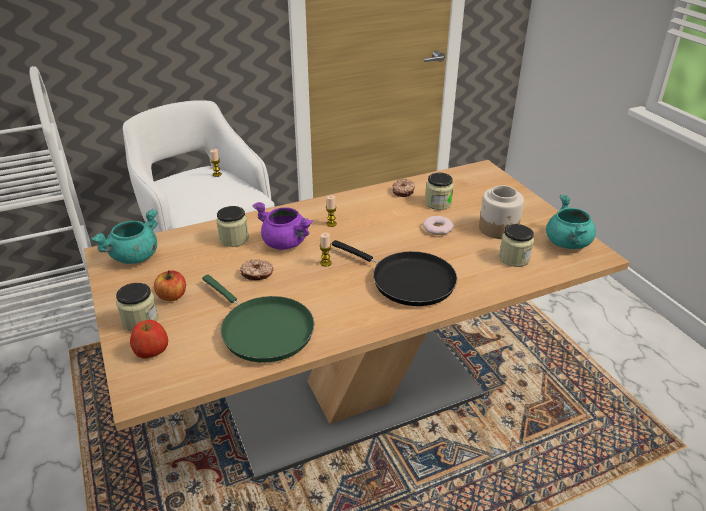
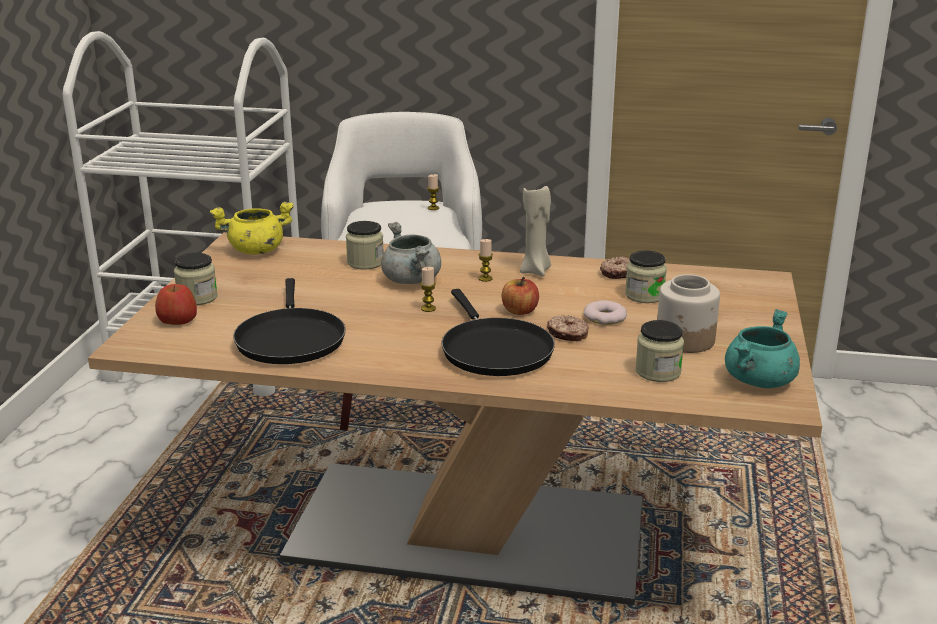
camera: 35 degrees right, 10 degrees down
turquoise cooking pot [91,209,158,264] -> yellow cooking pot [210,202,294,255]
apple [154,270,186,301] -> apple moved to [502,277,539,315]
green frying pan [202,275,314,363] -> black frying pan [233,278,346,364]
donut [240,259,273,280] -> donut moved to [547,315,589,341]
purple cooking pot [253,202,313,250] -> grey cooking pot [381,222,441,284]
none -> beige candle [520,186,551,276]

